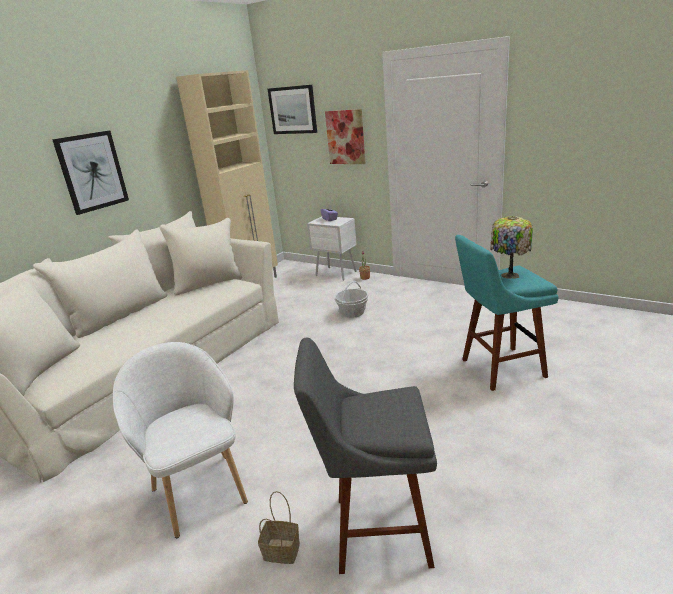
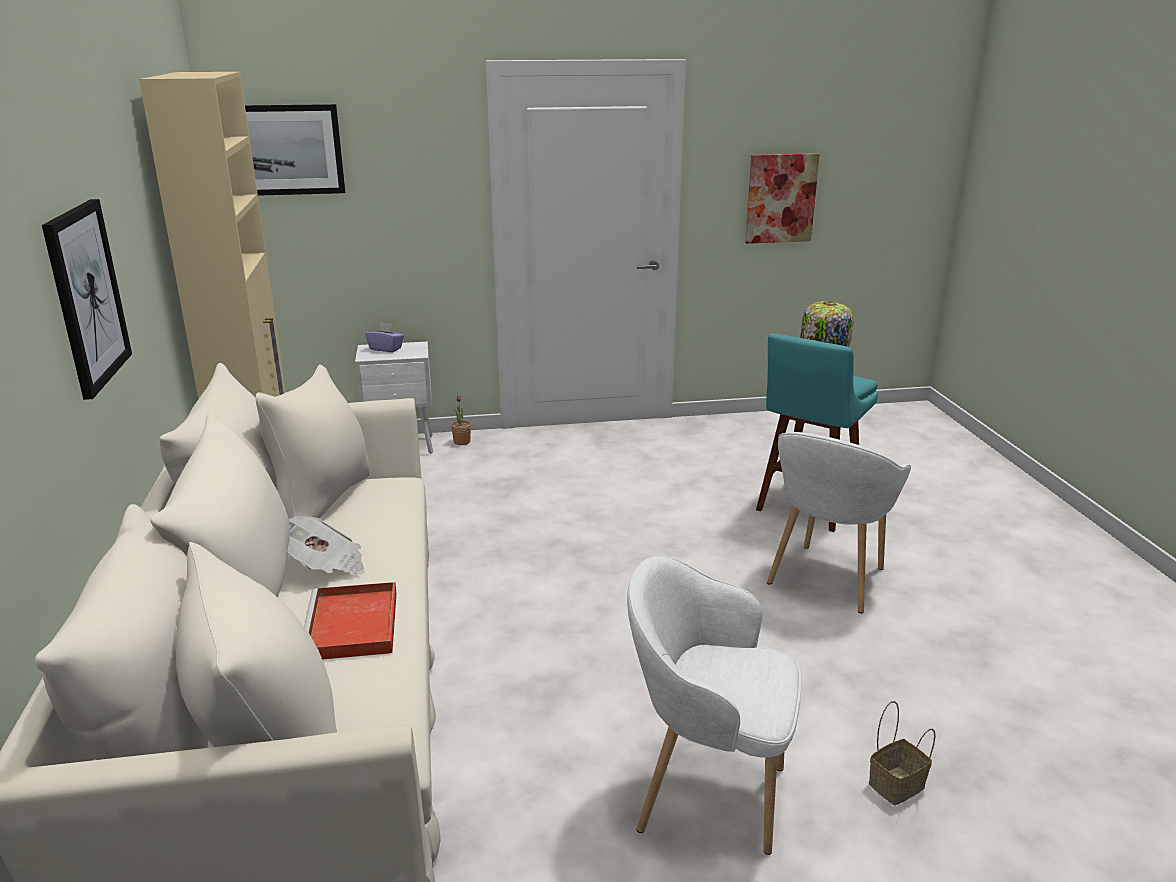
camera: 45 degrees left, 0 degrees up
grey stool [294,338,437,574] -> none
picture [325,109,365,164] -> picture moved to [745,153,820,244]
basket [335,281,368,318] -> none
none -> newspaper [287,516,365,575]
none -> red tray [304,582,397,660]
none -> white armchair [767,432,911,613]

